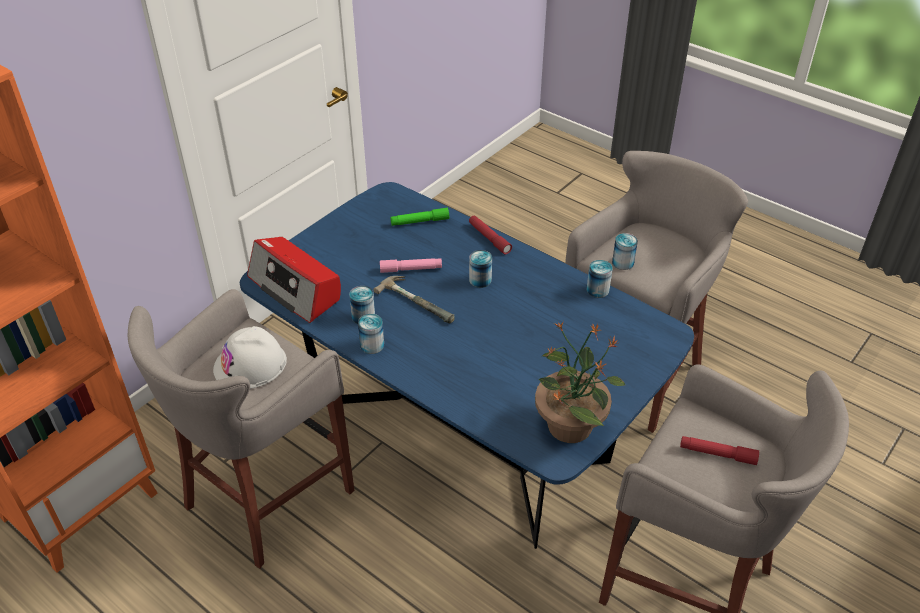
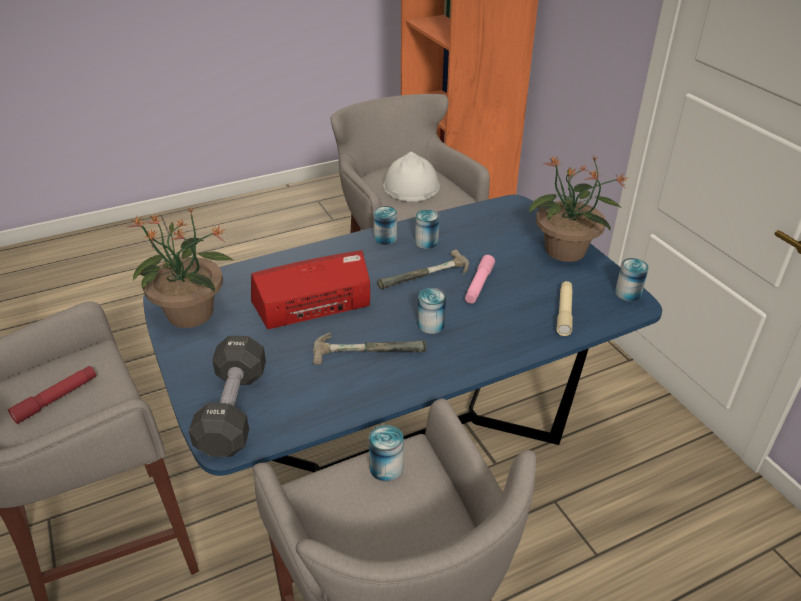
camera: 115 degrees right, 5 degrees down
radio [247,237,341,323] -> radio moved to [251,250,370,329]
green flashlight [391,208,449,226] -> beige flashlight [557,281,573,336]
red flashlight [469,216,512,254] -> none
can [587,260,613,298] -> can moved to [615,258,649,301]
none -> black dumbbell [189,336,266,457]
none -> hammer [313,332,426,365]
none -> potted plant [529,156,627,262]

